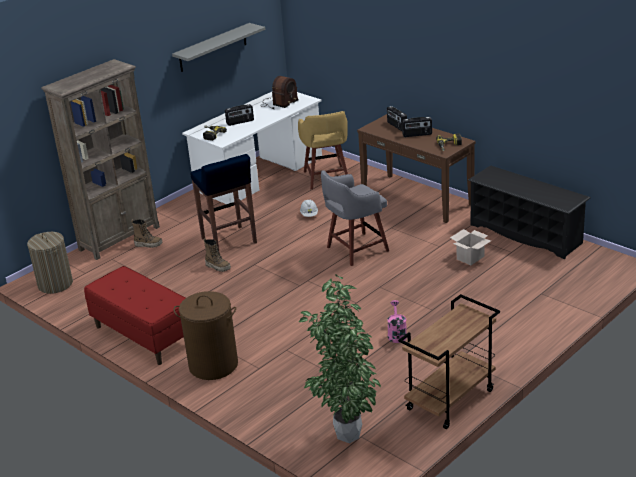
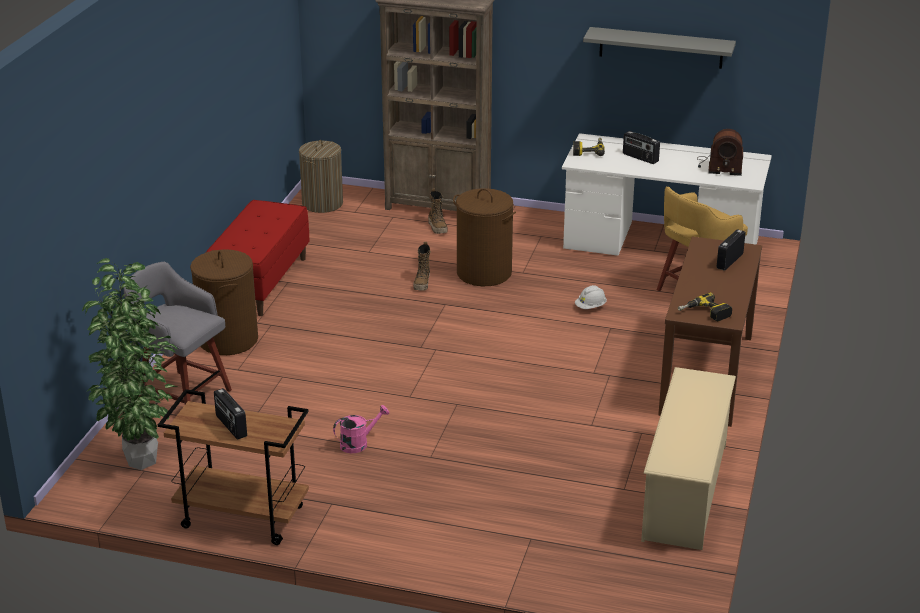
camera: 60 degrees right, 0 degrees up
blue stool [190,154,257,254] -> brown laundry basket [453,188,516,286]
grey stool [321,171,389,266] -> grey stool moved to [124,262,232,404]
radio [402,117,432,137] -> radio moved to [214,388,247,440]
cardboard box [450,229,491,265] -> none
black shoe rack [468,165,591,259] -> beige shoe rack [641,367,736,550]

